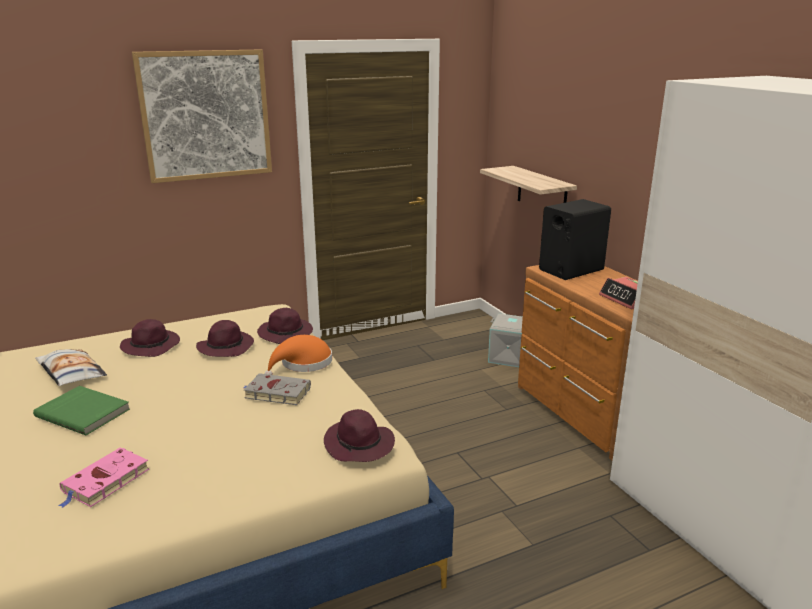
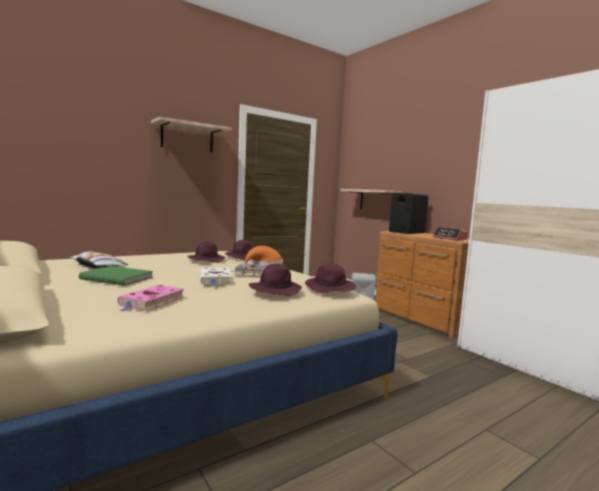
camera: 10 degrees left, 15 degrees down
purple hat [120,319,180,357] -> purple hat moved to [249,264,302,296]
picture [132,49,272,183] -> shelf [151,117,232,153]
none -> white book [200,267,231,287]

